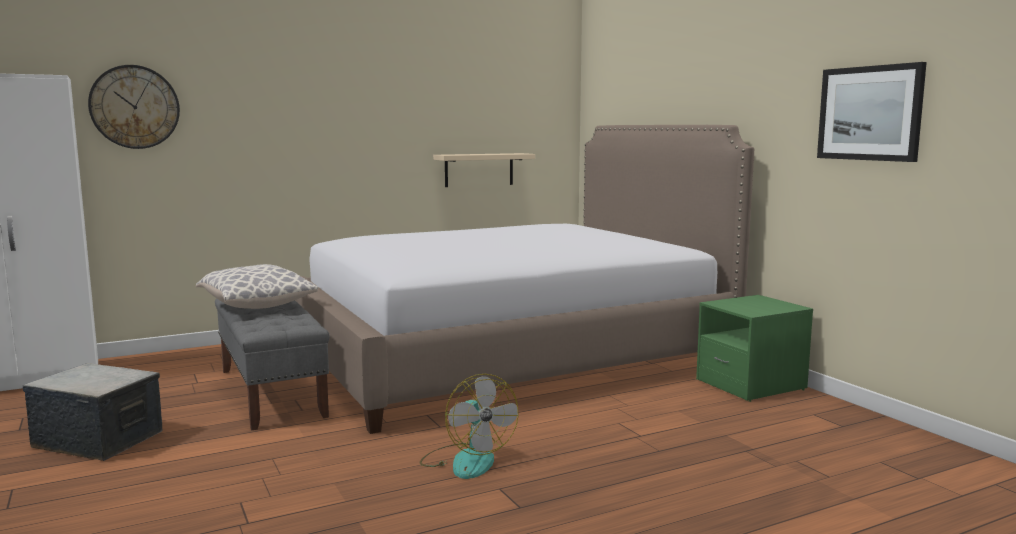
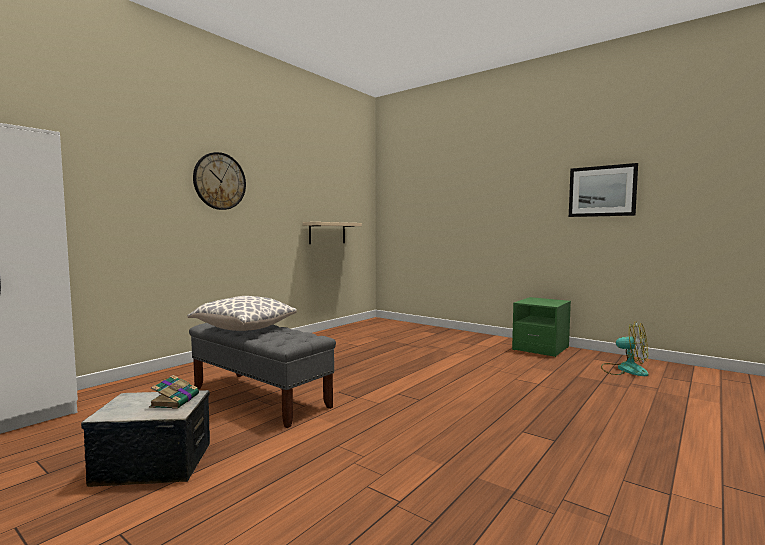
camera: 25 degrees left, 5 degrees down
wall clock [88,65,180,149] -> wall clock moved to [193,152,246,210]
bed [294,125,754,434] -> none
fan [420,374,519,479] -> fan moved to [601,321,649,376]
none -> book [149,375,199,409]

